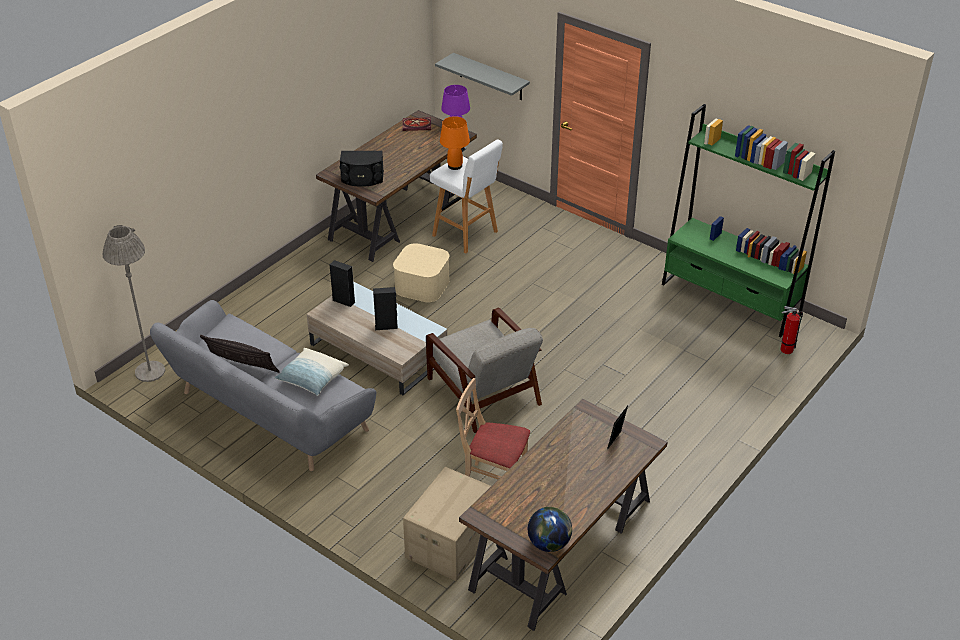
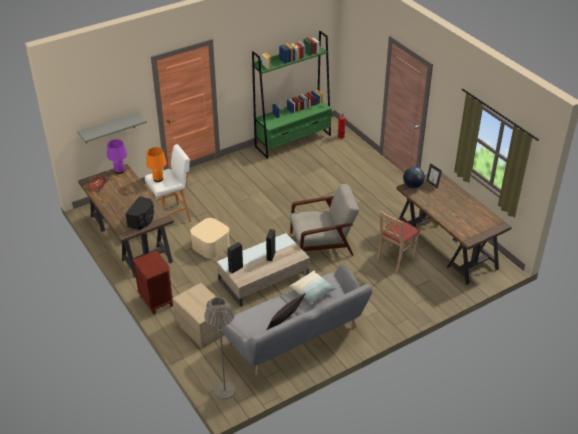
camera: 70 degrees left, 0 degrees up
cardboard box [403,467,491,581] -> cardboard box moved to [172,283,224,348]
globe [528,507,572,552] -> globe moved to [403,167,425,188]
none -> brown nightstand [133,251,173,314]

